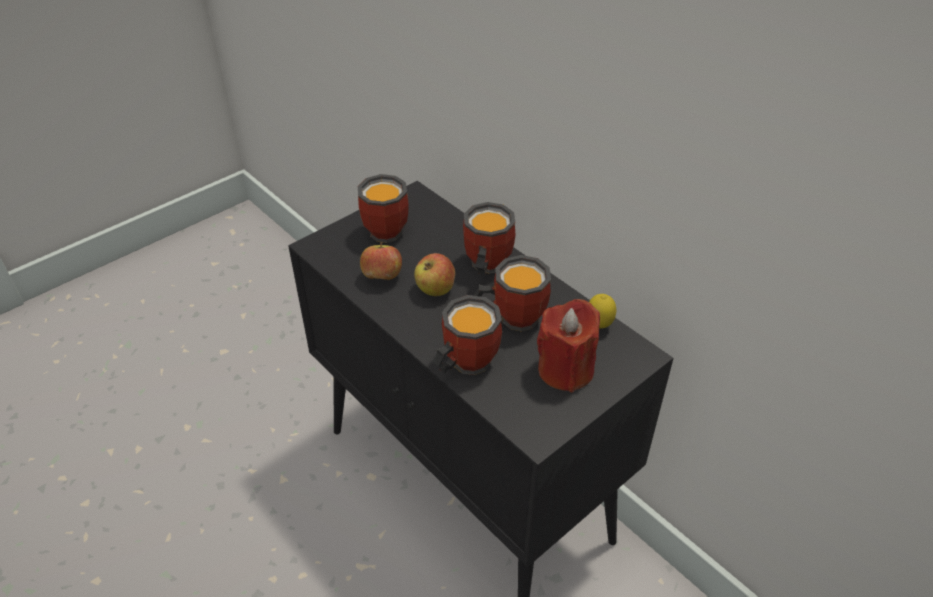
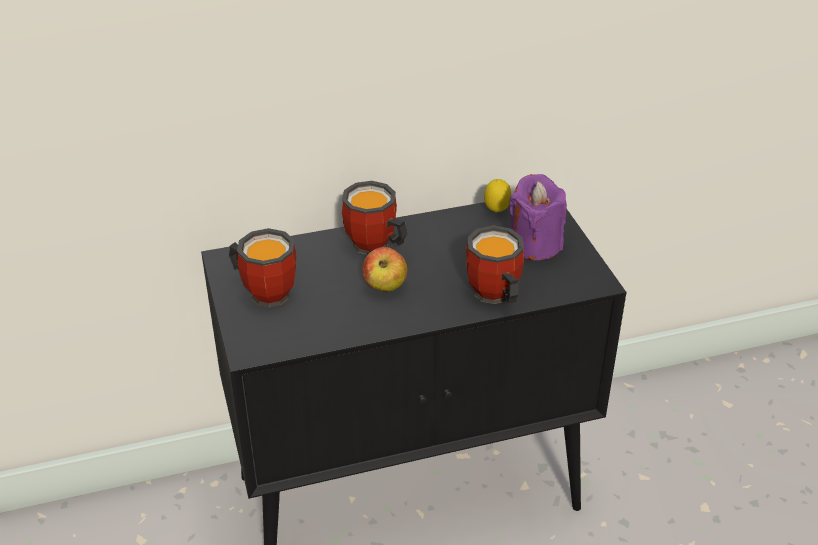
camera: 65 degrees left, 5 degrees down
apple [360,242,402,280] -> none
mug [474,255,551,331] -> none
red candle [537,299,600,392] -> purple candle [509,174,567,260]

